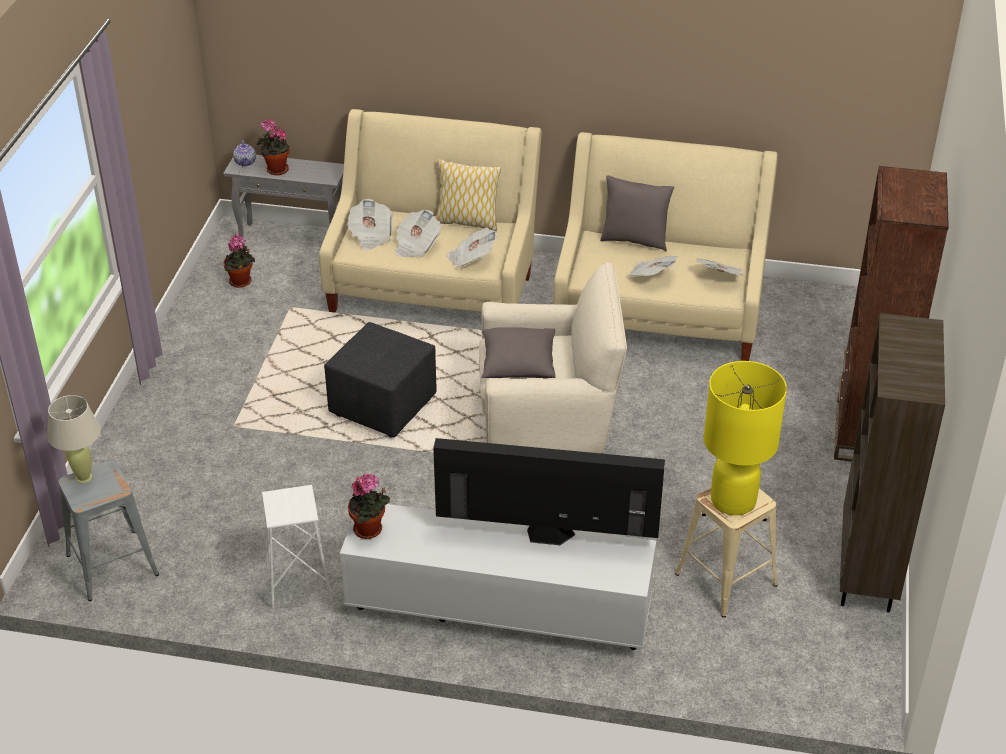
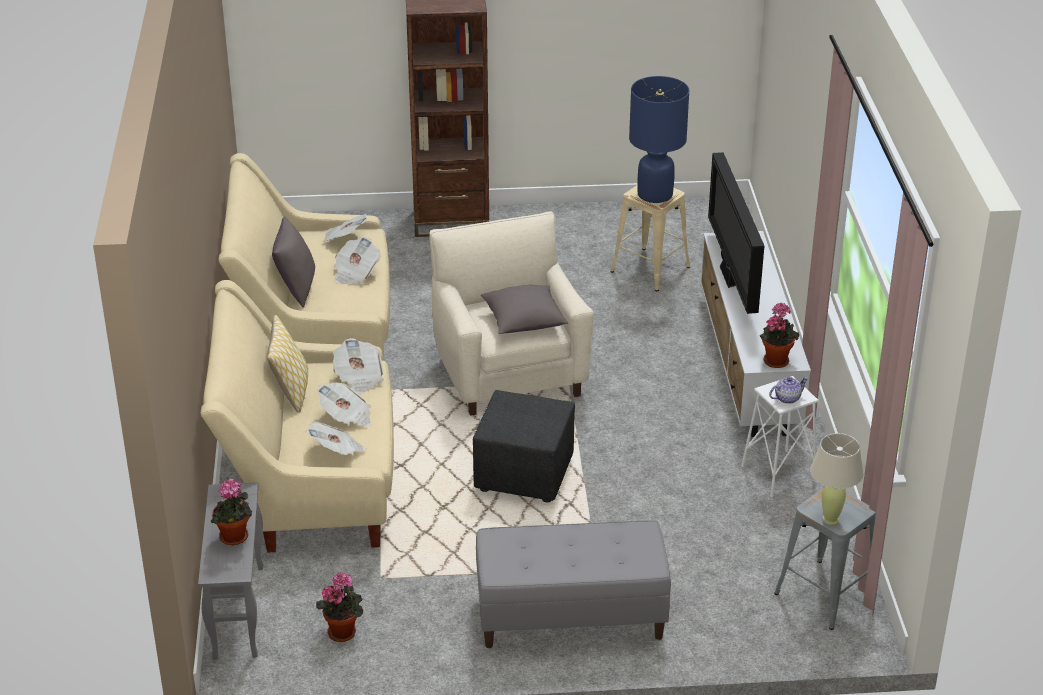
camera: 105 degrees left, 5 degrees down
teapot [233,140,256,166] -> teapot moved to [769,377,808,404]
yellow table lamp [704,361,787,515] -> blue table lamp [629,76,690,203]
brown bookcase [840,313,945,613] -> none
none -> grey bench [476,520,671,648]

